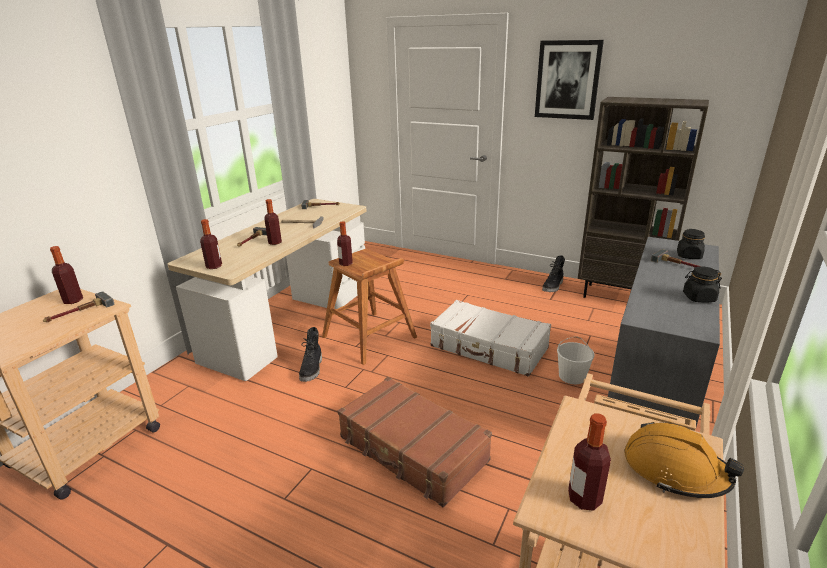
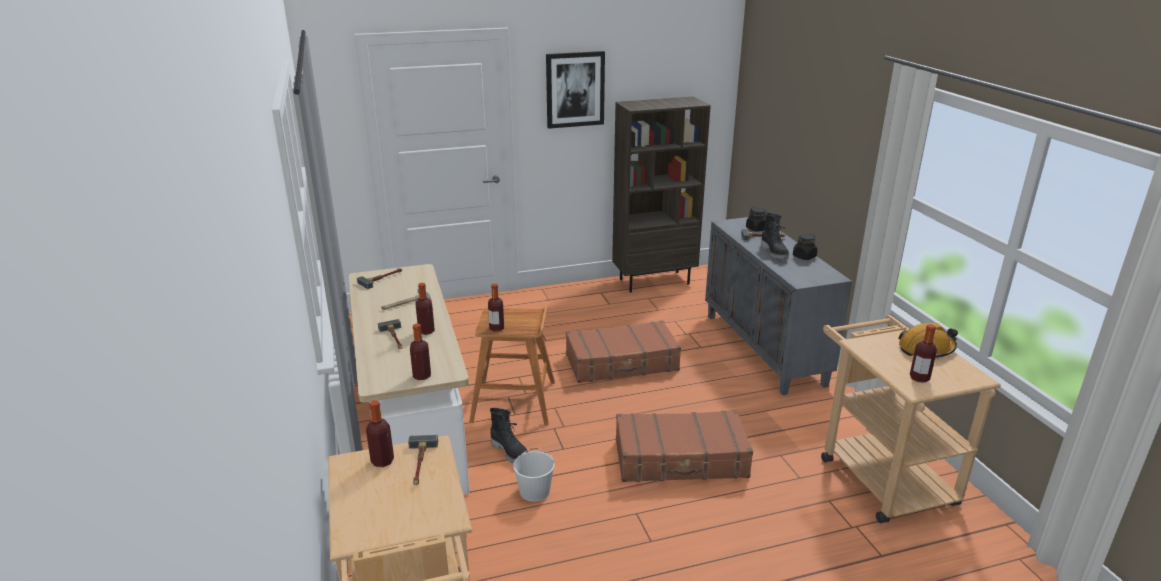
camera: 45 degrees left, 0 degrees up
white suitcase [430,300,551,377] -> brown suitcase [566,321,681,383]
black boot [542,255,565,292] -> black boot moved to [761,213,789,260]
white bucket [557,336,595,384] -> white bucket moved to [513,448,555,502]

